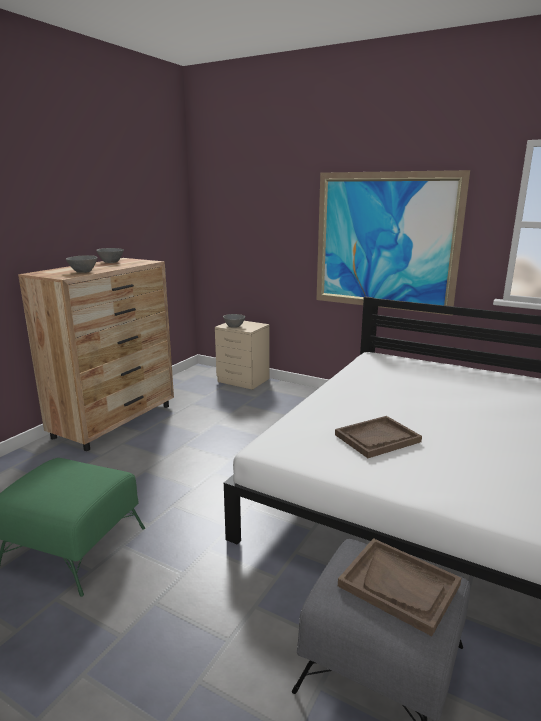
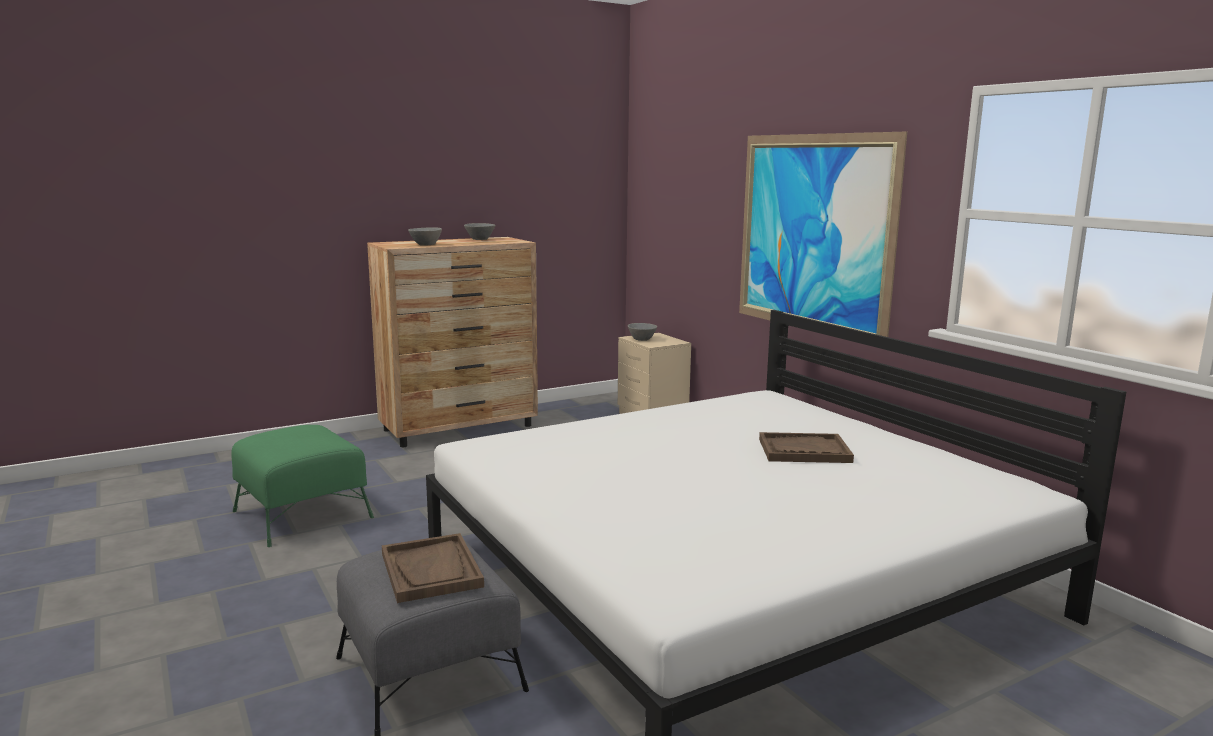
camera: 30 degrees right, 5 degrees down
brown tray [335,416,422,458] -> brown tray moved to [759,432,854,463]

